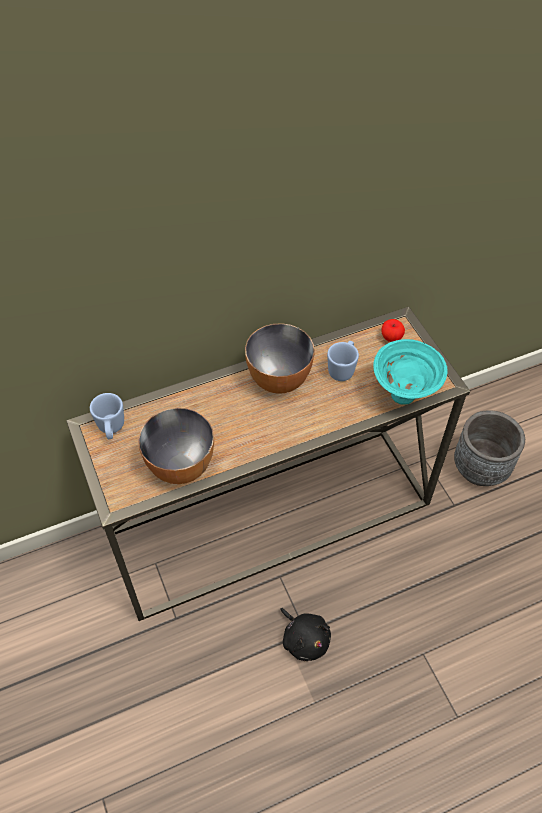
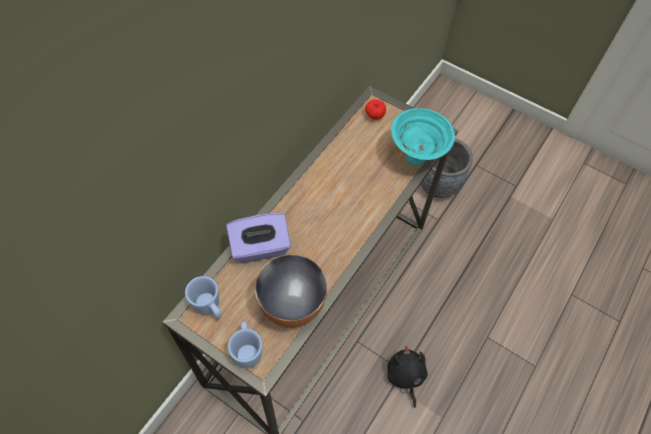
camera: 35 degrees left, 5 degrees up
bowl [245,323,315,394] -> none
black plush toy [280,608,331,661] -> black plush toy turned 120 degrees counterclockwise [387,346,428,408]
blue mug [327,341,359,381] -> blue mug moved to [228,321,263,368]
none -> purple tissue box [226,213,291,263]

